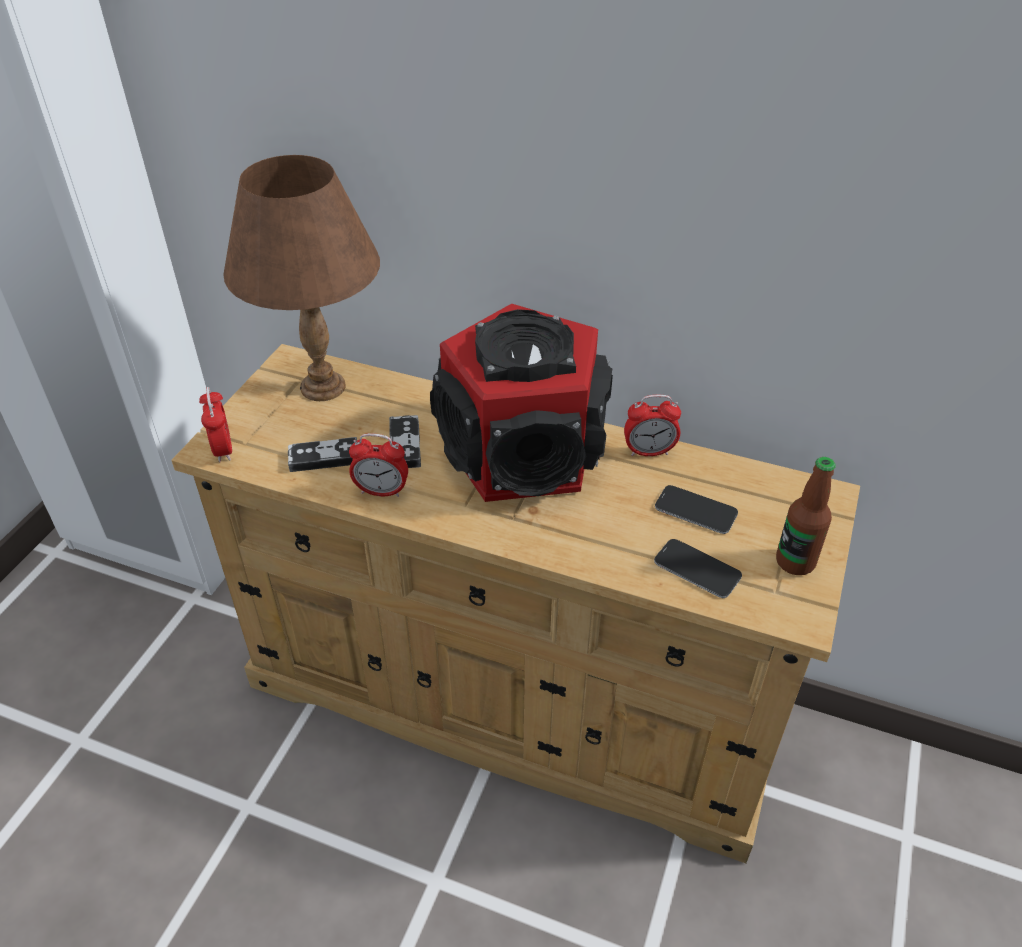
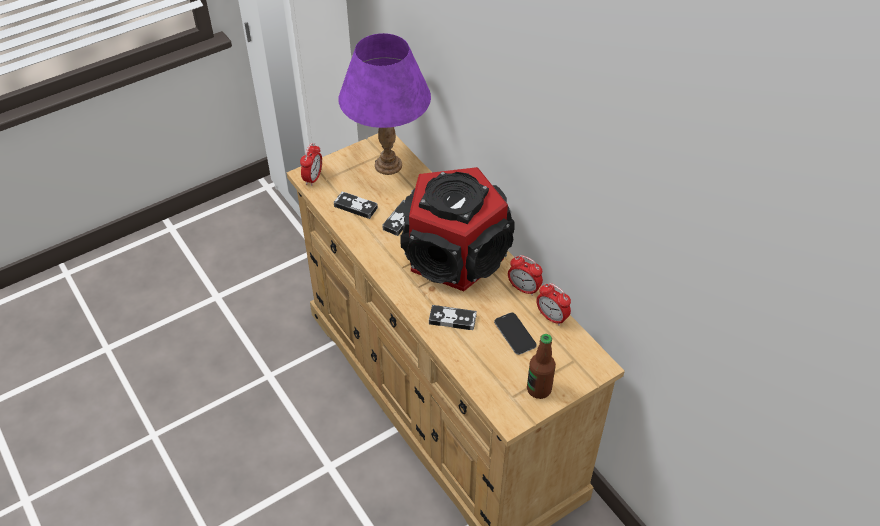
camera: 35 degrees right, 5 degrees up
brown table lamp [223,155,380,401] -> purple table lamp [339,33,431,175]
alarm clock [349,433,408,497] -> alarm clock moved to [536,283,571,326]
phone [654,539,742,598] -> none
none -> game controller [429,305,477,330]

